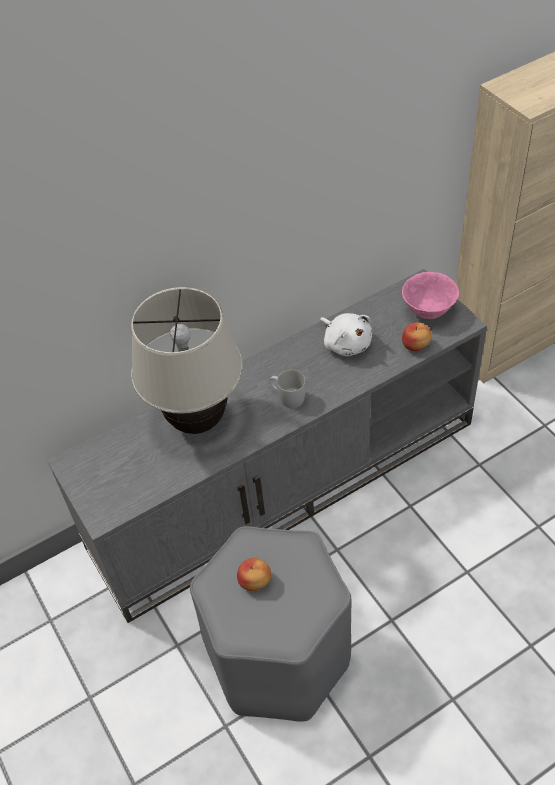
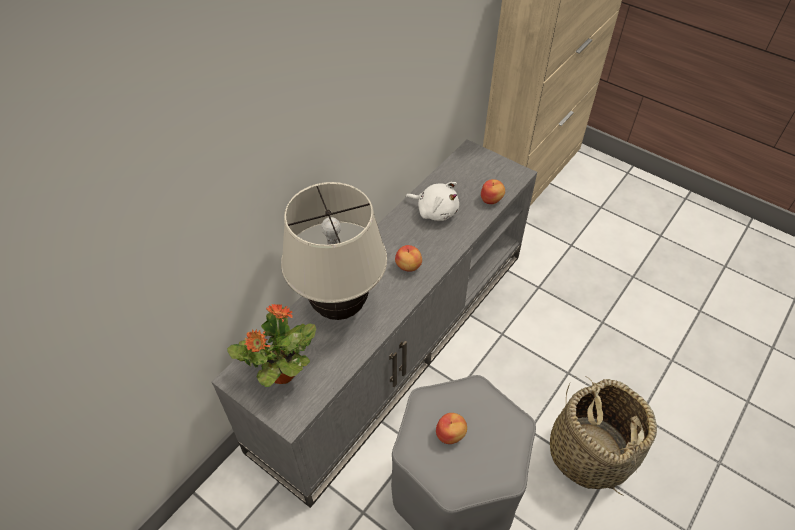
camera: 25 degrees left, 0 degrees up
white mug [270,370,306,408] -> apple [395,245,422,272]
pink bowl [402,272,459,319] -> none
none -> potted plant [227,304,316,387]
none -> basket [550,376,657,496]

